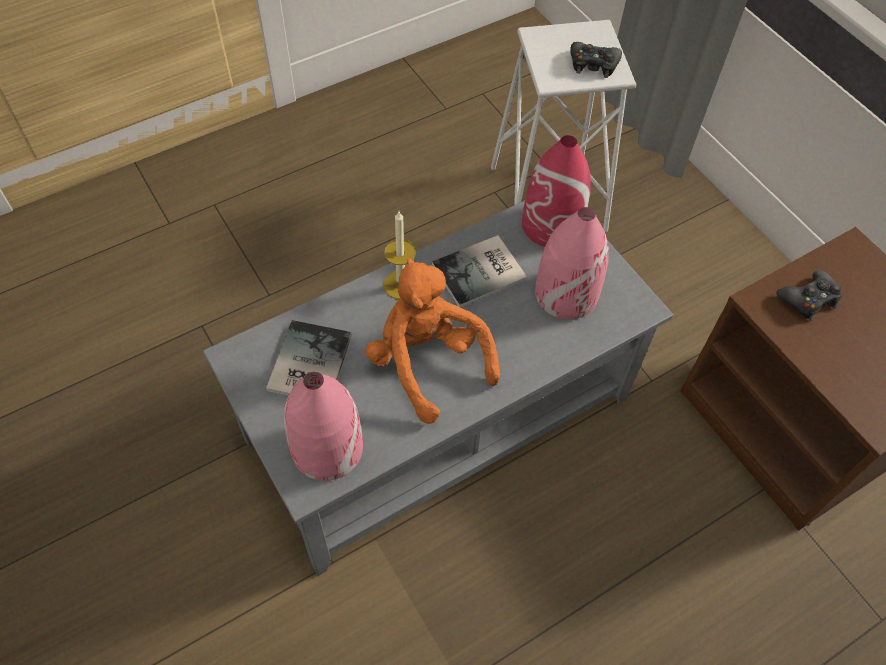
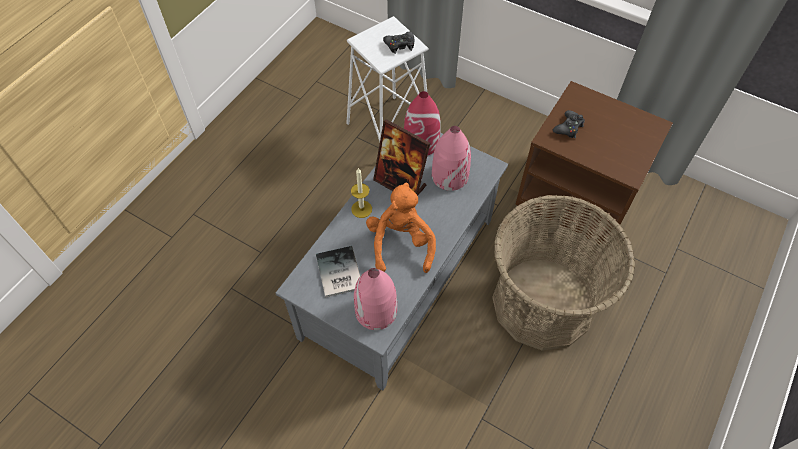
camera: 25 degrees left, 0 degrees up
orange plush toy [365,258,500,424] -> orange plush toy turned 60 degrees clockwise [366,182,436,273]
book [432,235,527,308] -> picture frame [373,119,430,196]
none -> basket [492,195,635,351]

